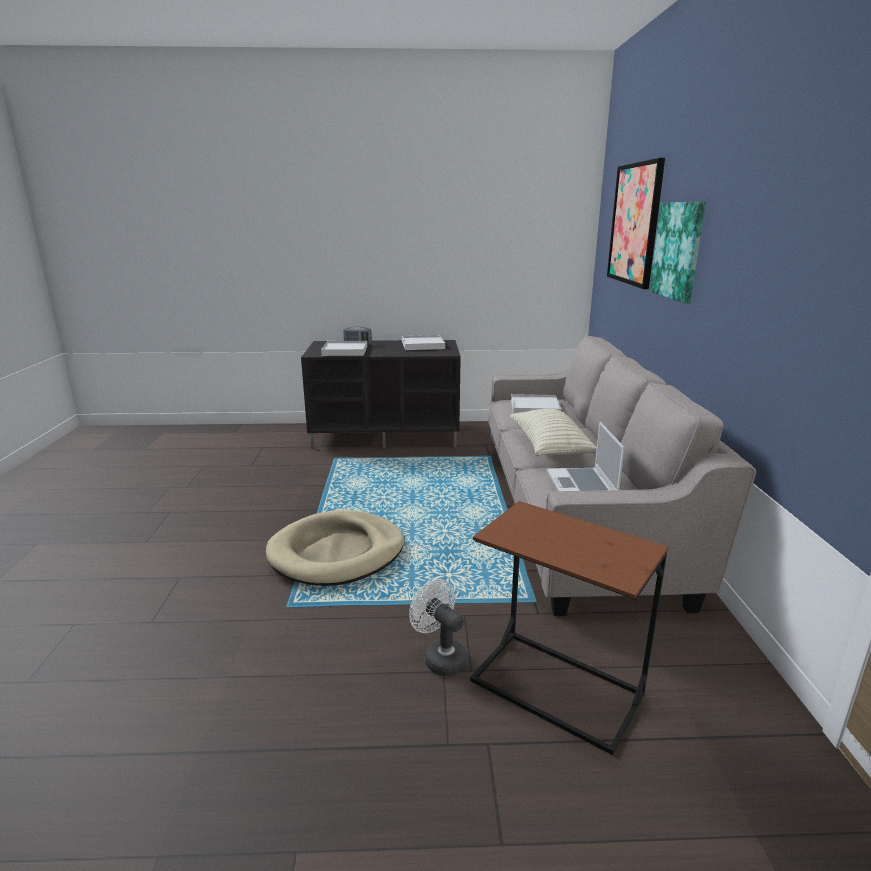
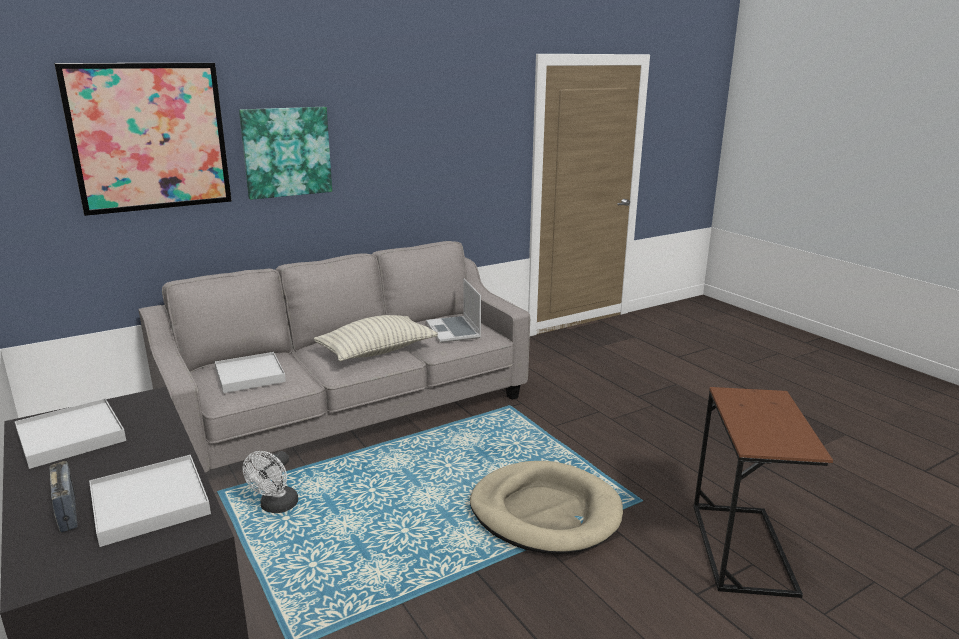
camera: 120 degrees left, 0 degrees up
white fan [409,579,468,676] -> white fan moved to [243,451,298,513]
brown side table [470,501,668,755] -> brown side table moved to [693,387,833,598]
laptop [547,422,625,491] -> laptop turned 105 degrees clockwise [426,279,481,343]

